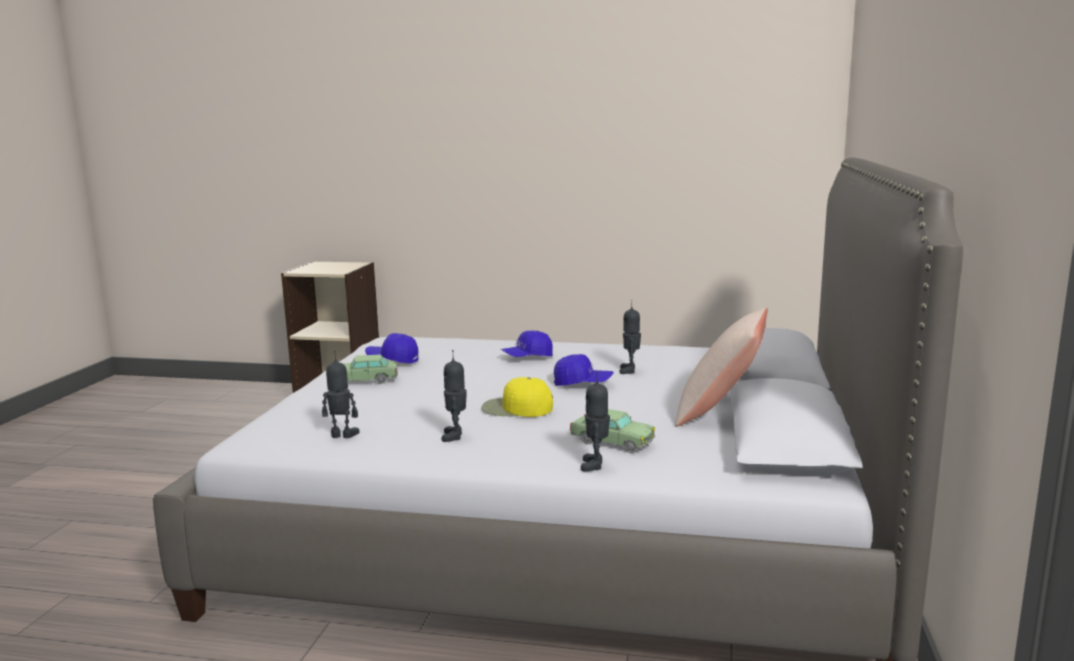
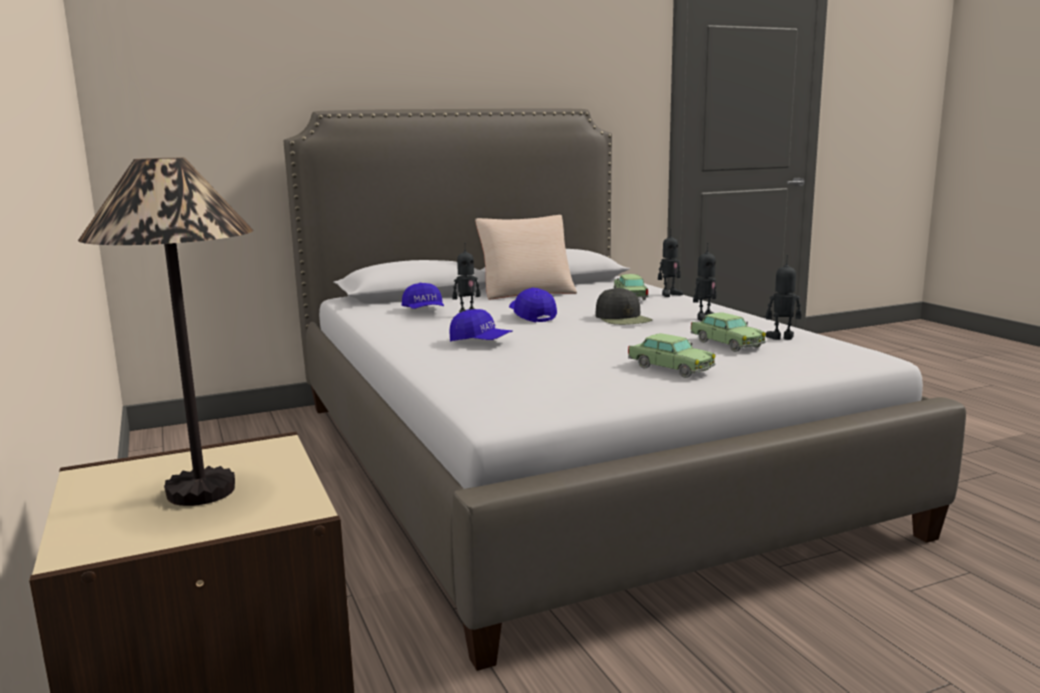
camera: 125 degrees left, 0 degrees up
toy robot [322,351,359,438] -> toy robot turned 120 degrees clockwise [766,255,801,340]
blue cap [365,333,419,364] -> blue cap moved to [402,282,444,309]
yellow cap [481,377,553,417] -> black cap [595,287,652,325]
none -> table lamp [78,158,253,506]
none -> toy car [691,312,766,352]

